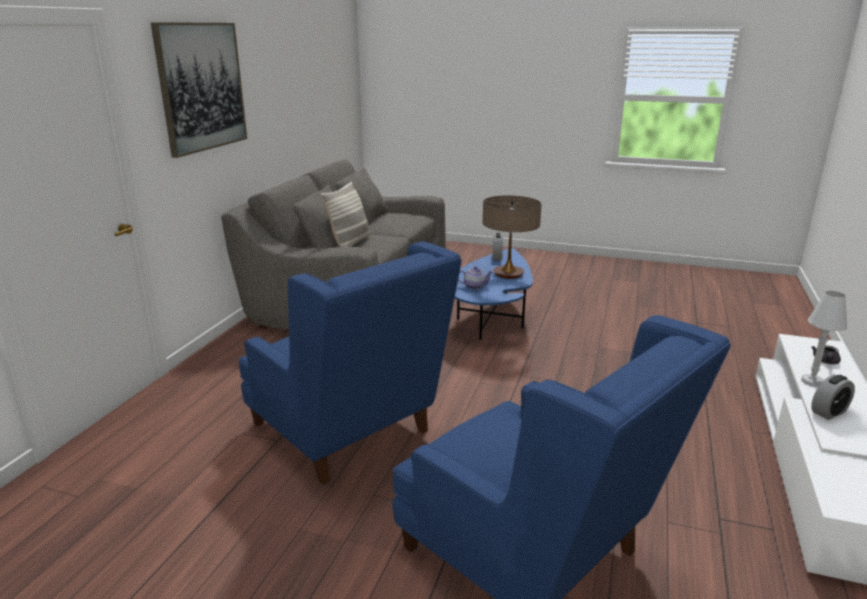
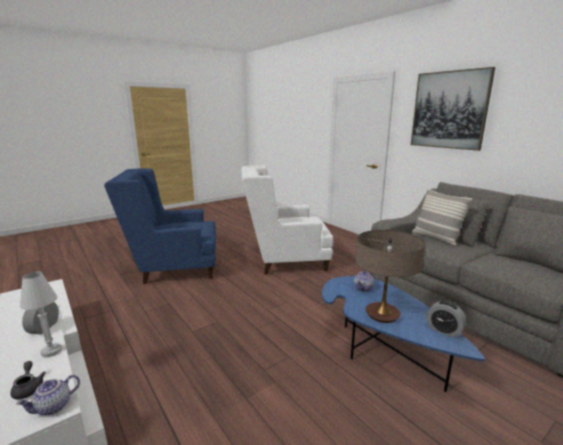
camera: 125 degrees right, 5 degrees down
blue armchair [239,242,461,485] -> white armchair [242,166,333,274]
none -> teapot [16,375,80,415]

